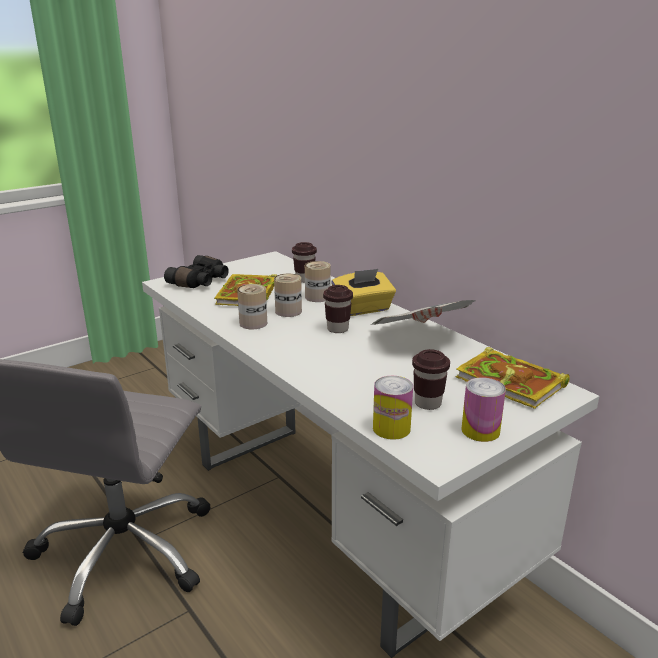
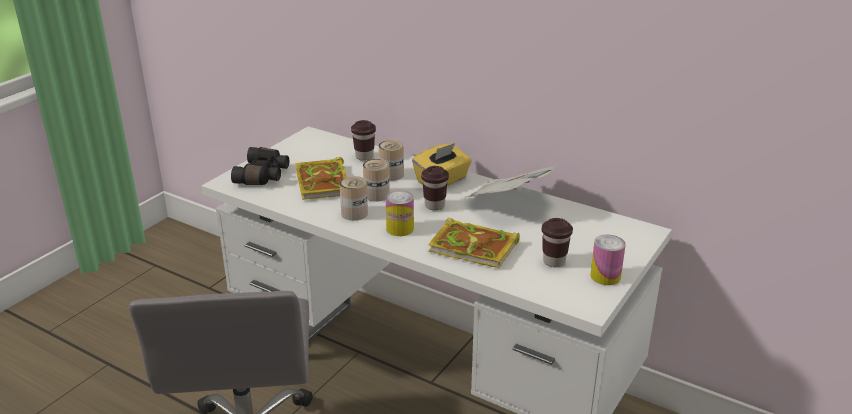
camera: 20 degrees left, 5 degrees up
can [373,376,413,440] -> can moved to [386,190,414,236]
book [455,347,570,408] -> book moved to [428,218,520,268]

